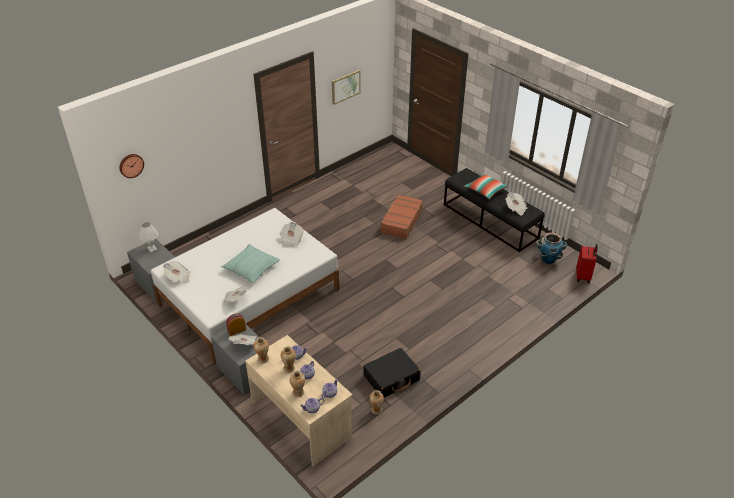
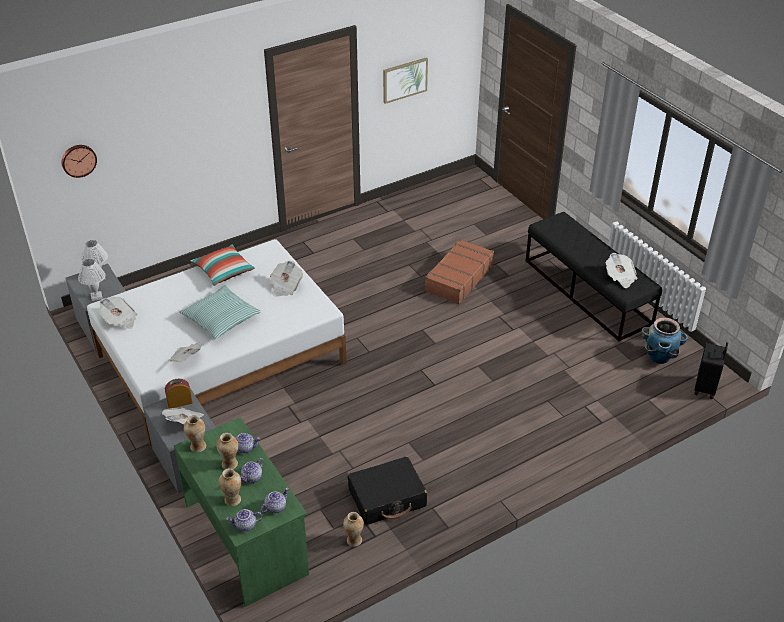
camera: 10 degrees right, 0 degrees up
beige desk [245,335,353,466] -> green desk [174,417,309,607]
pillow [464,173,508,199] -> pillow moved to [191,244,255,286]
red suitcase [576,244,598,283] -> black suitcase [694,342,728,399]
none -> white table lamp [78,259,105,301]

